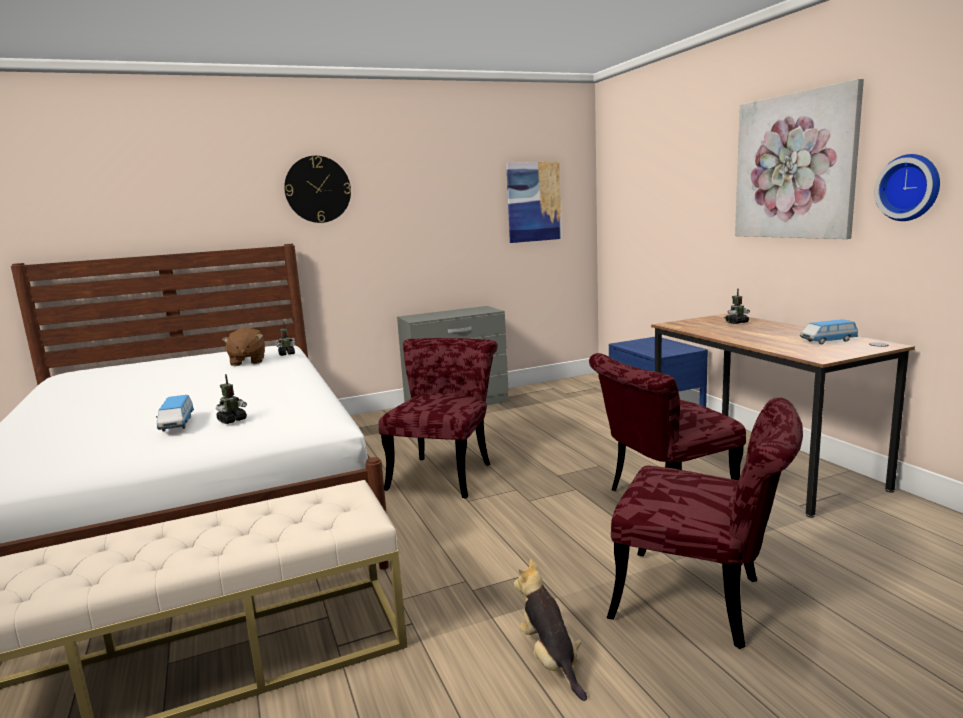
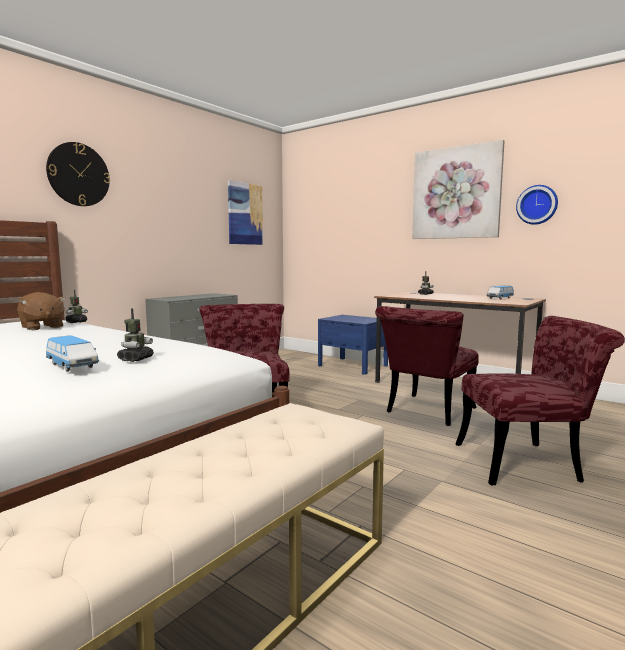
camera: 30 degrees left, 5 degrees down
plush toy [514,559,587,701] -> none

